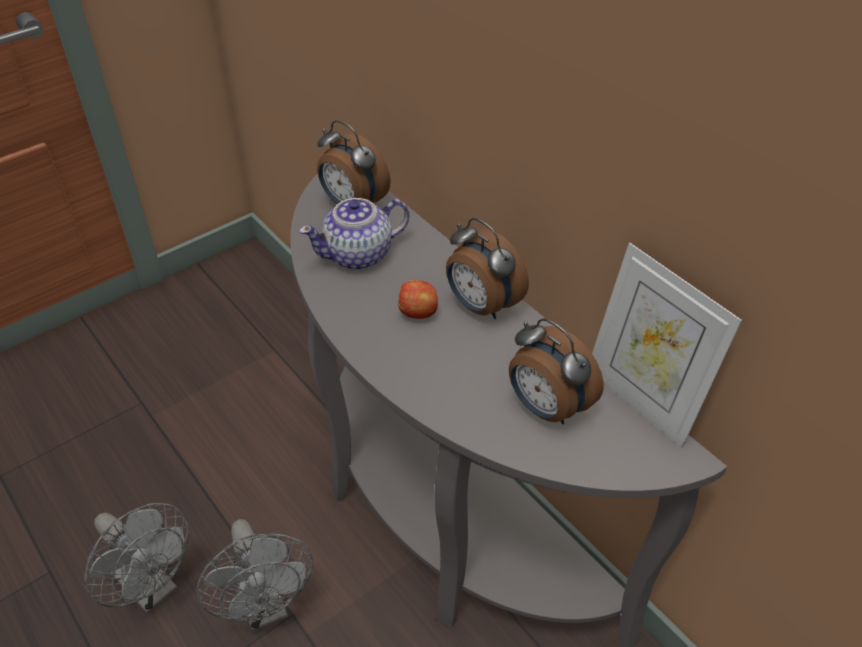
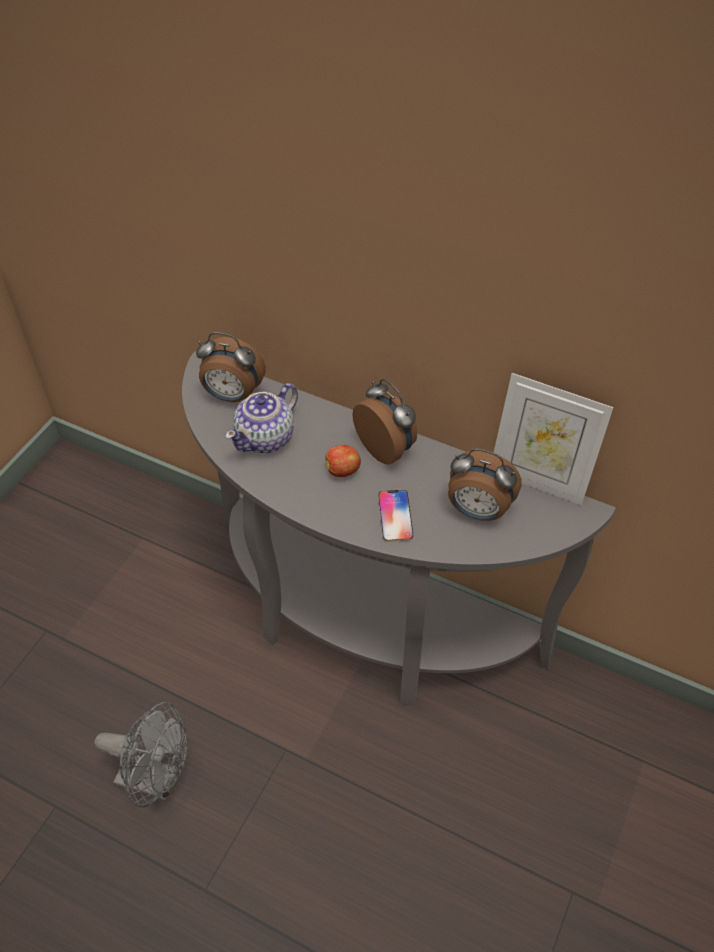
camera: 25 degrees left, 5 degrees up
grey fan [196,519,313,631] -> none
alarm clock [446,218,529,319] -> alarm clock turned 150 degrees counterclockwise [352,379,417,464]
none -> phone [378,490,413,542]

